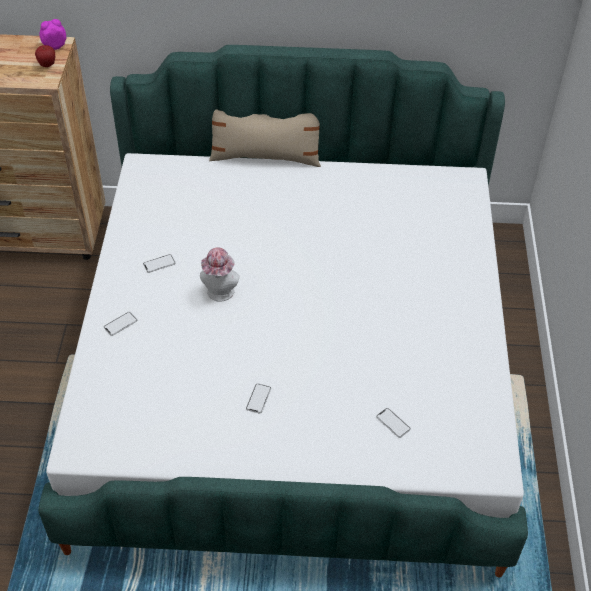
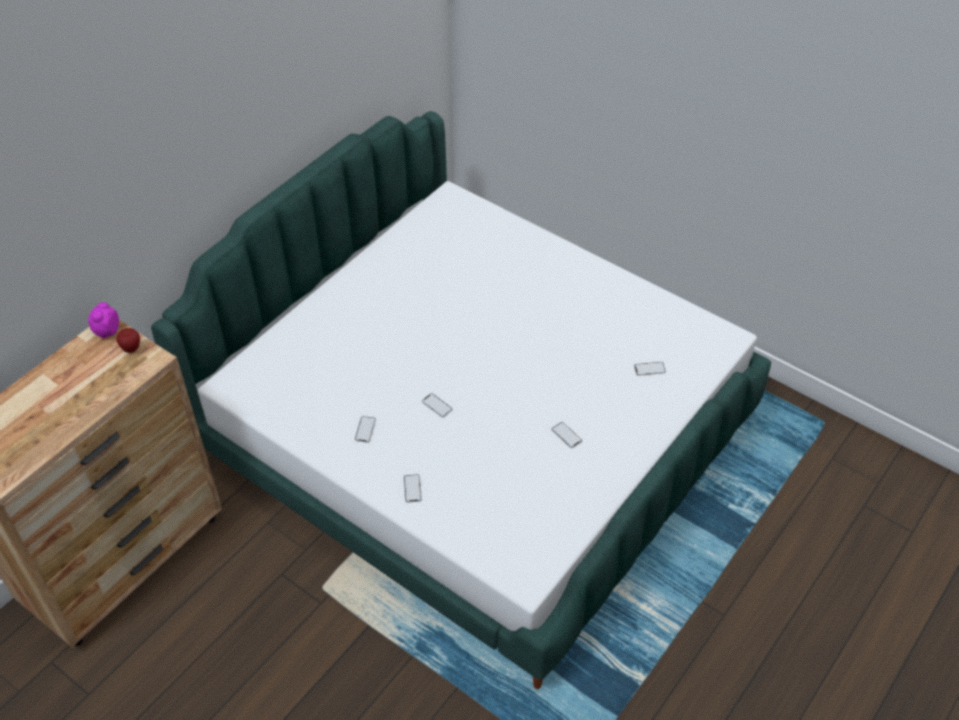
camera: 55 degrees left, 0 degrees up
hat [200,247,240,302] -> phone [422,393,453,417]
beige pillow [209,109,321,167] -> none

